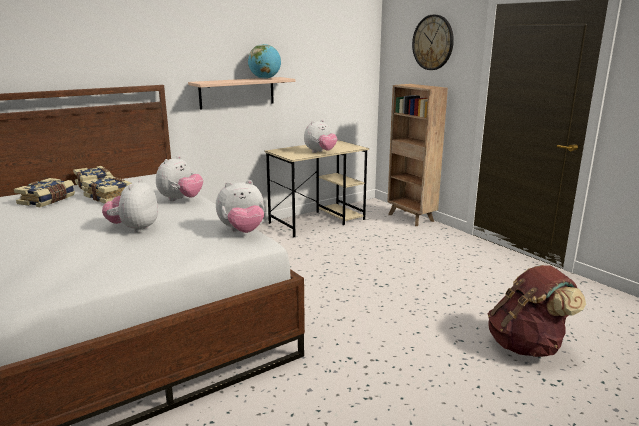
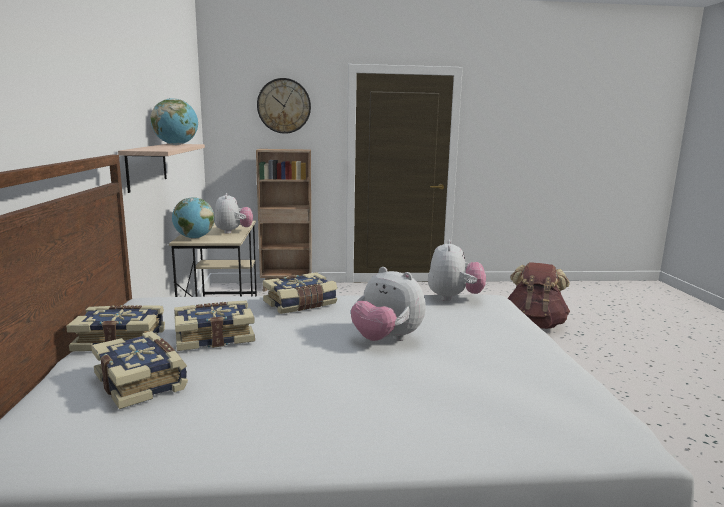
camera: 60 degrees left, 5 degrees down
plush toy [156,155,203,201] -> book [263,272,338,314]
none -> globe [172,197,214,238]

